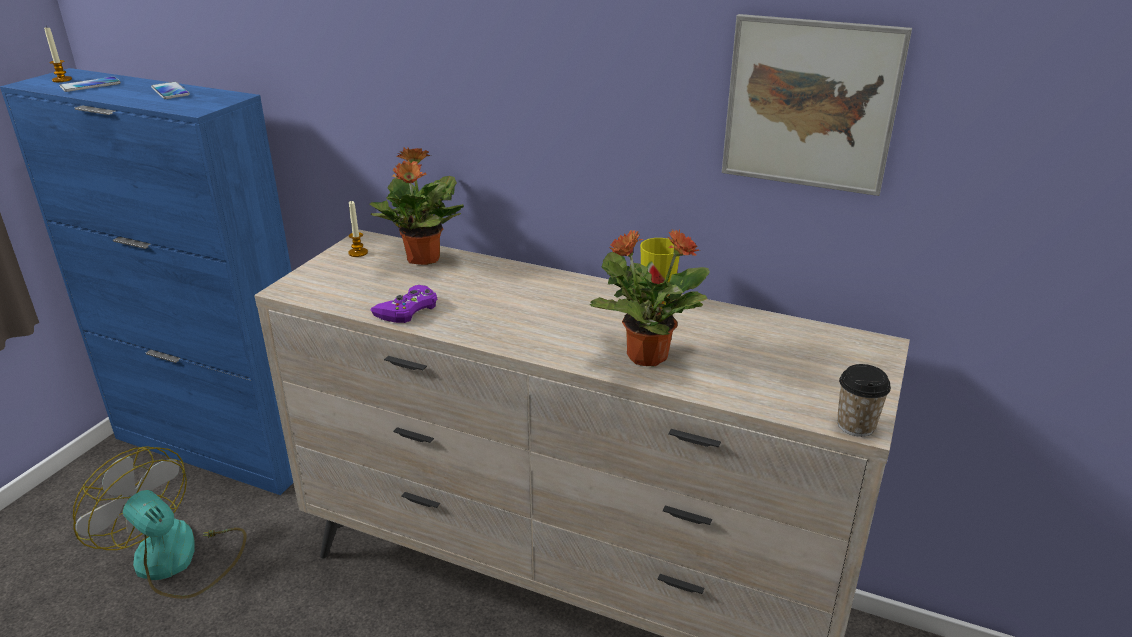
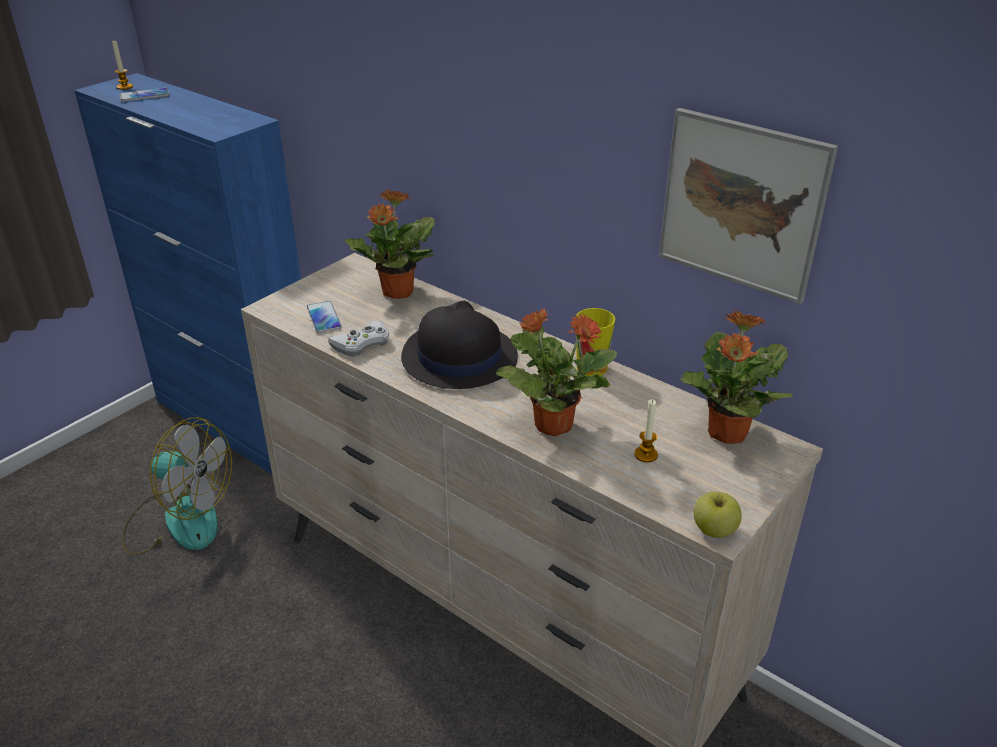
camera: 15 degrees right, 5 degrees up
fan [73,446,246,599] -> fan turned 150 degrees clockwise [122,417,232,555]
phone [151,82,190,99] -> phone moved to [306,301,342,333]
candle [348,200,368,257] -> candle moved to [634,399,658,462]
purple game controller [370,285,437,323] -> white game controller [328,321,389,357]
cup [837,364,891,437] -> apple [694,491,742,538]
none -> black hat [401,301,518,389]
none -> potted plant [680,310,793,444]

